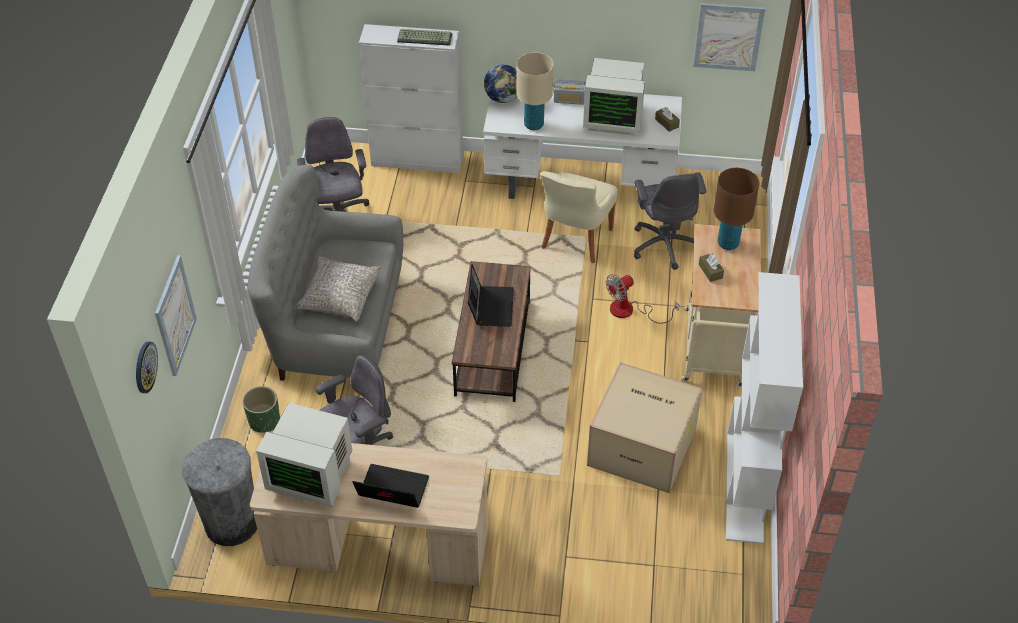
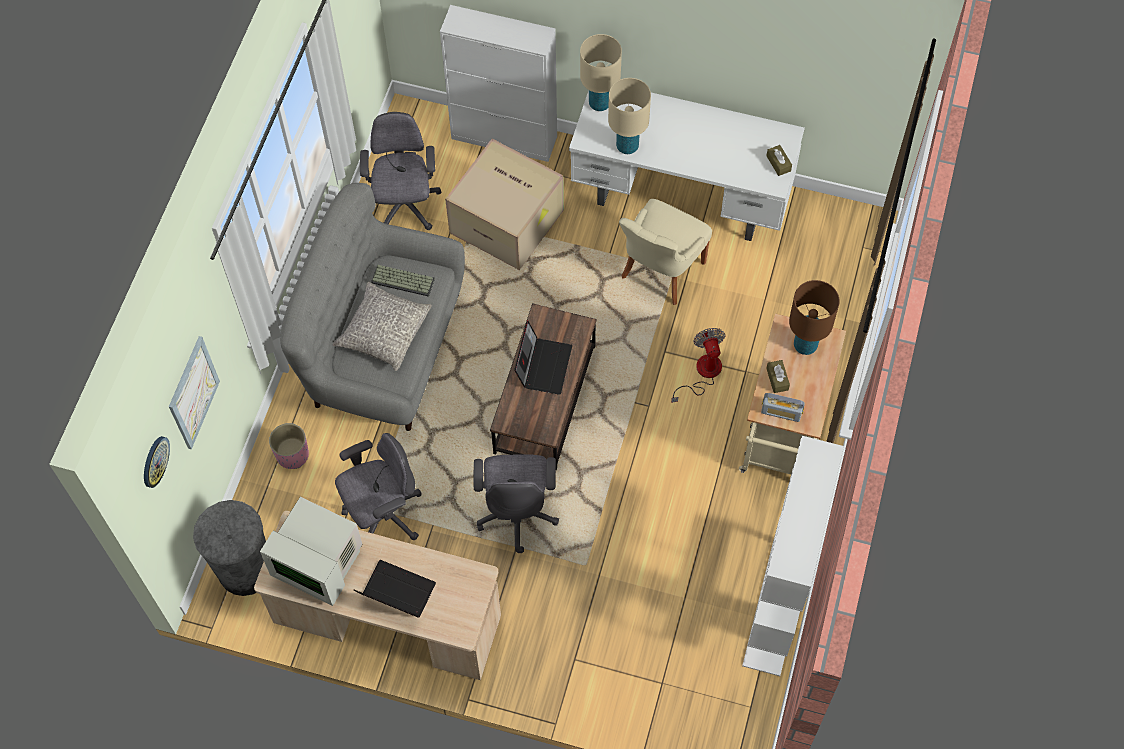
camera: 10 degrees right, 15 degrees up
green planter [242,386,280,433] -> pink planter [269,423,309,469]
keyboard [397,29,452,46] -> keyboard moved to [371,265,435,297]
globe [484,64,517,103] -> beige table lamp [580,34,622,111]
radio [553,79,586,105] -> radio moved to [761,393,805,422]
monitor [583,58,645,136] -> none
cardboard box [587,362,703,493] -> cardboard box moved to [445,139,564,270]
fan [606,274,679,323] -> fan turned 105 degrees clockwise [671,328,726,403]
grey office chair [634,172,706,270] -> grey office chair moved to [474,454,559,553]
picture [693,3,765,71] -> none

